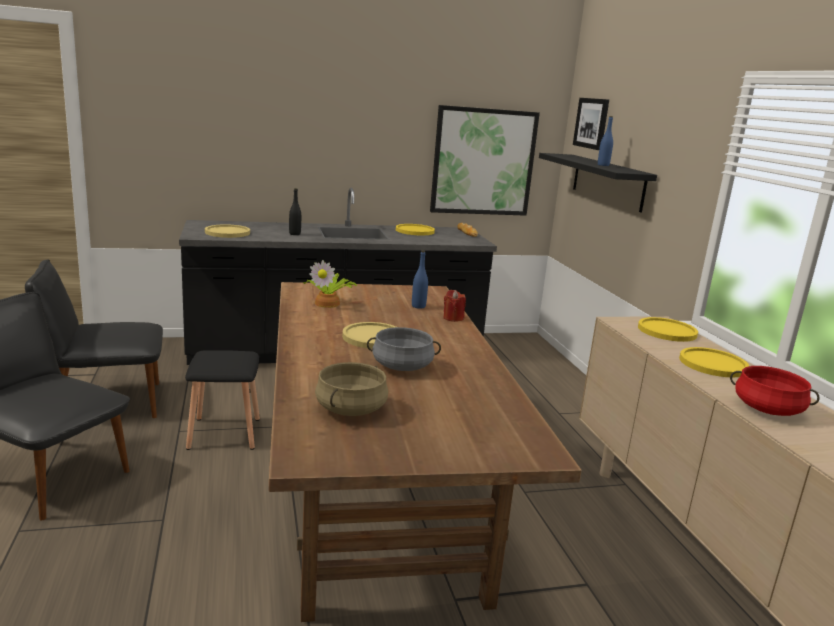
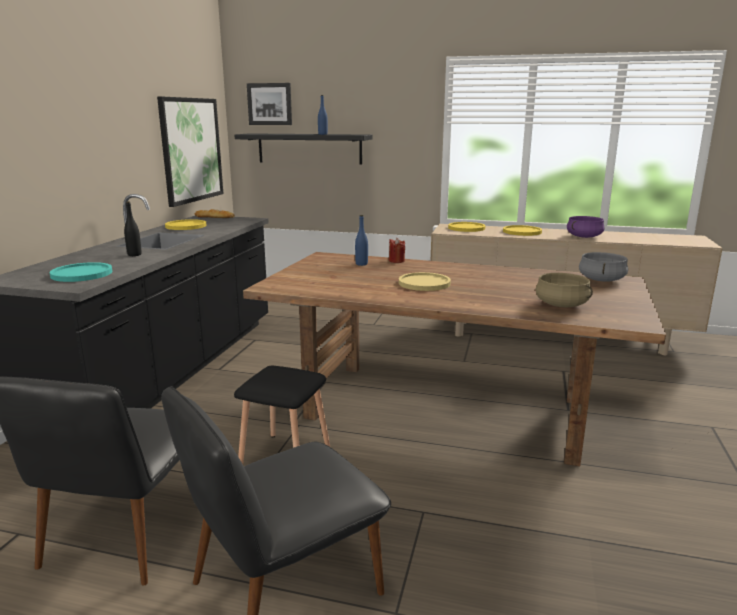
camera: 60 degrees left, 0 degrees up
yellow plate [205,224,250,238] -> turquoise plate [50,262,113,282]
potted plant [303,260,357,308] -> none
grey cooking pot [367,327,441,371] -> grey cooking pot moved to [579,252,628,282]
red cooking pot [730,366,820,416] -> purple cooking pot [567,216,605,238]

